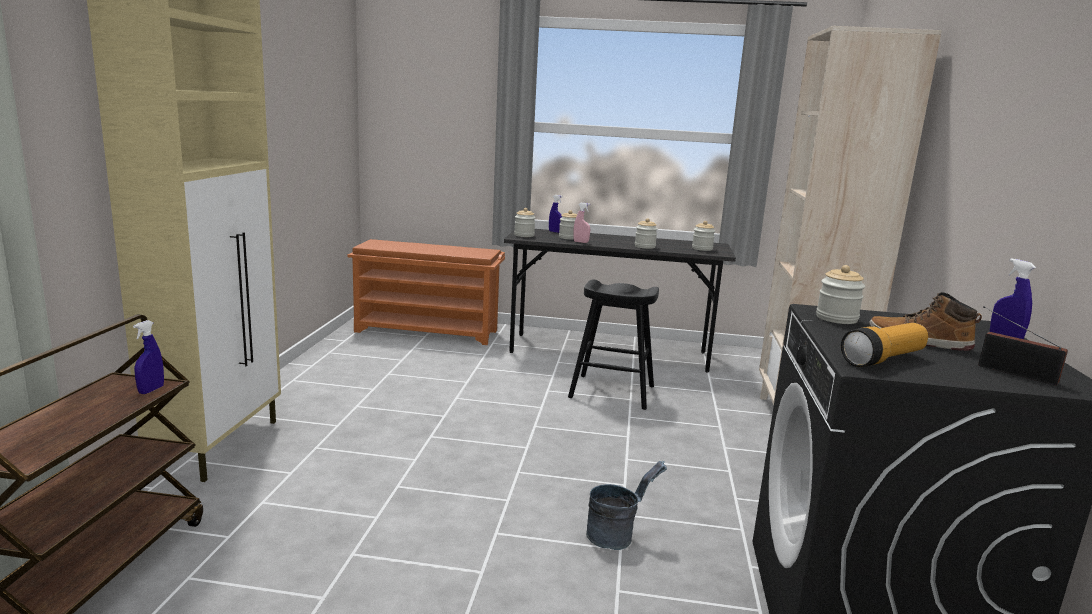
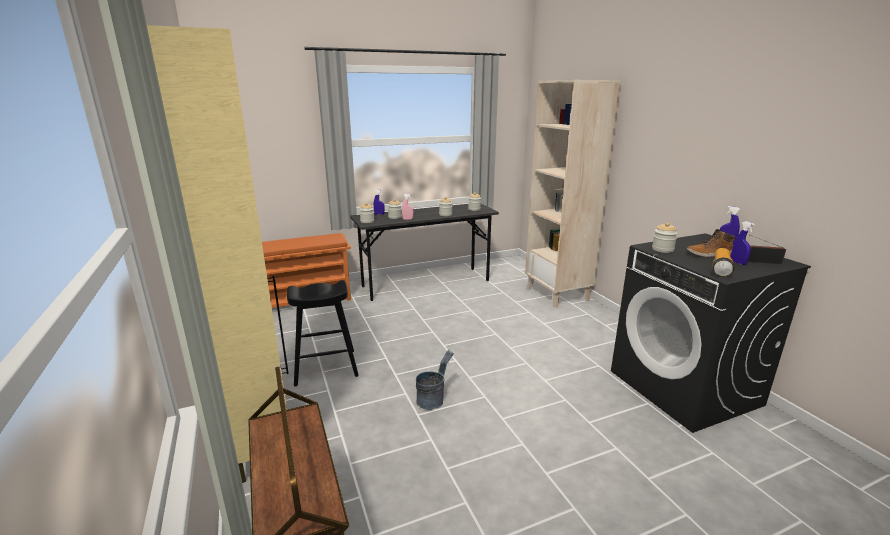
camera: 30 degrees left, 5 degrees up
blue spray bottle [133,320,164,394] -> blue spray bottle moved to [731,221,755,265]
black stool [568,279,659,410] -> black stool moved to [287,281,359,386]
grey bucket [586,461,667,550] -> grey bucket moved to [416,350,454,410]

